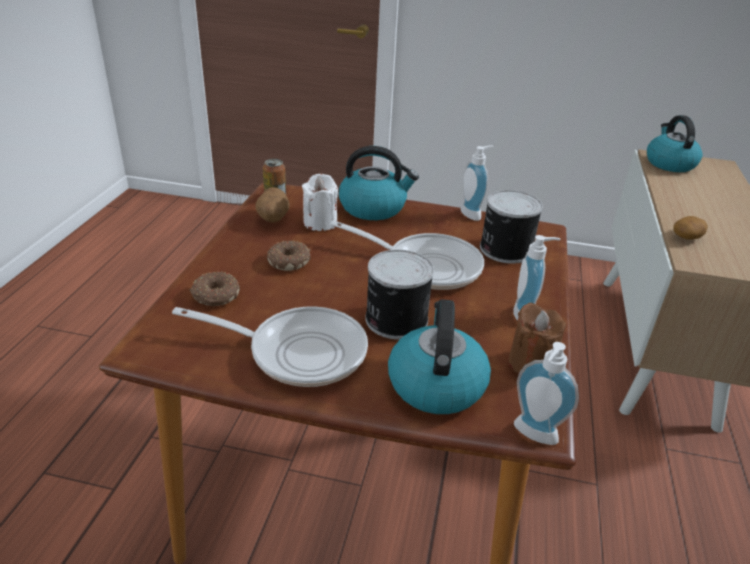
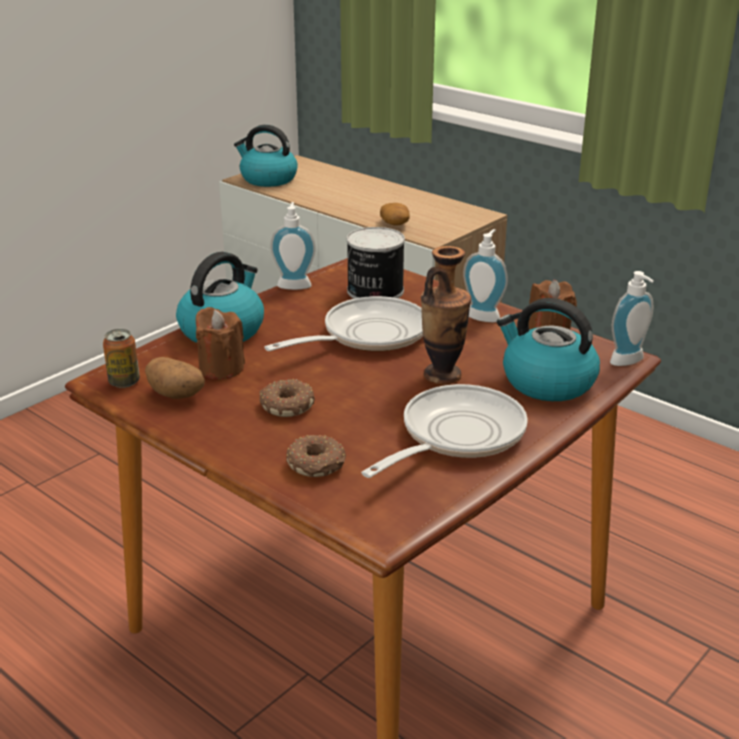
camera: 60 degrees left, 5 degrees down
white candle [302,173,338,231] -> brown candle [196,307,245,379]
can [365,250,434,340] -> vase [421,246,471,384]

